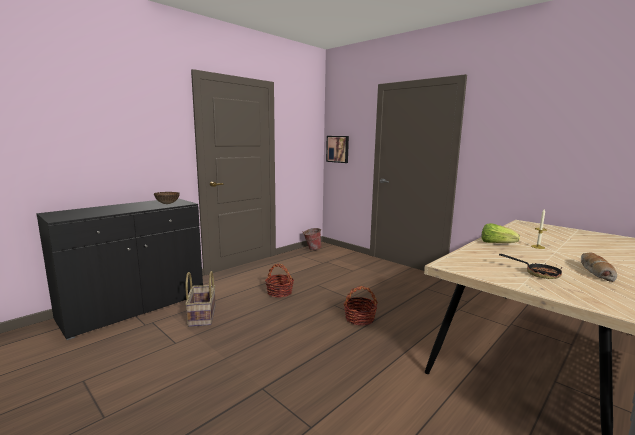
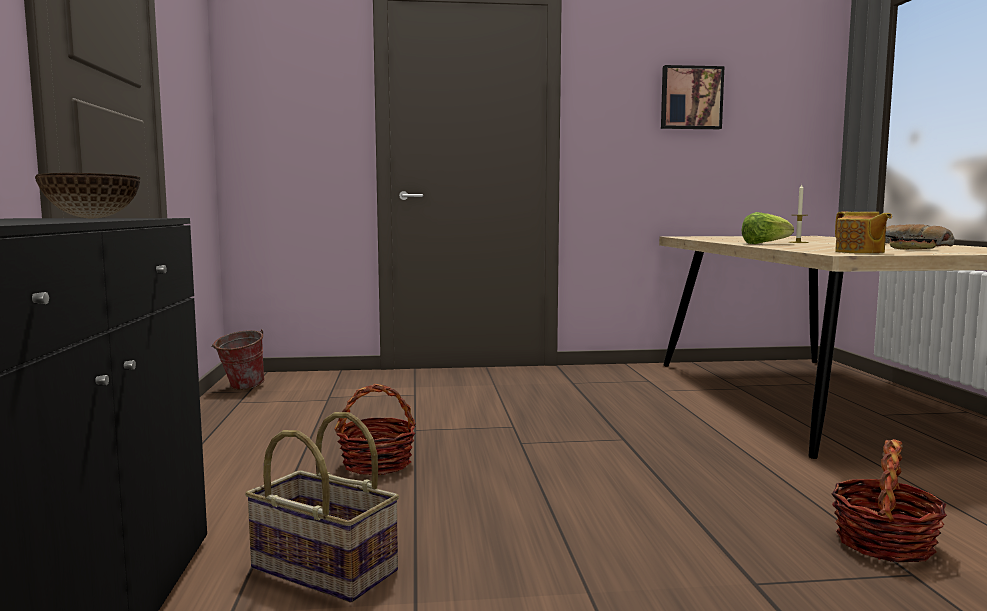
camera: 50 degrees left, 5 degrees down
picture [326,136,349,163] -> picture moved to [661,65,724,129]
basket [344,286,378,326] -> basket moved to [831,439,947,562]
none -> teapot [835,211,892,254]

